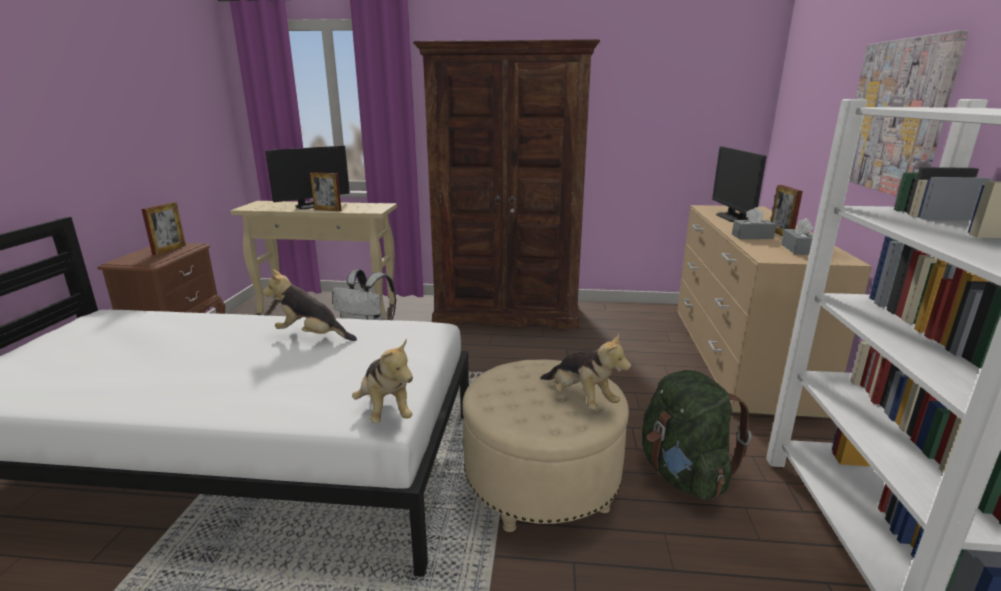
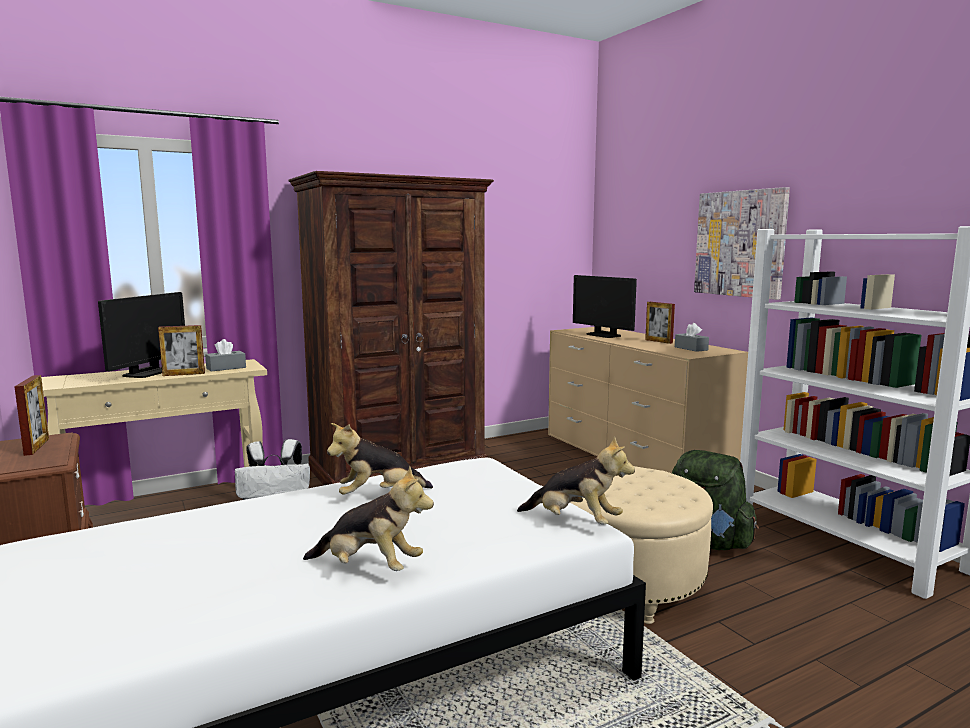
camera: 35 degrees left, 10 degrees down
plush toy [540,333,631,410] -> plush toy moved to [303,466,434,571]
grey tissue box [732,207,776,239] -> grey tissue box moved to [205,339,246,372]

